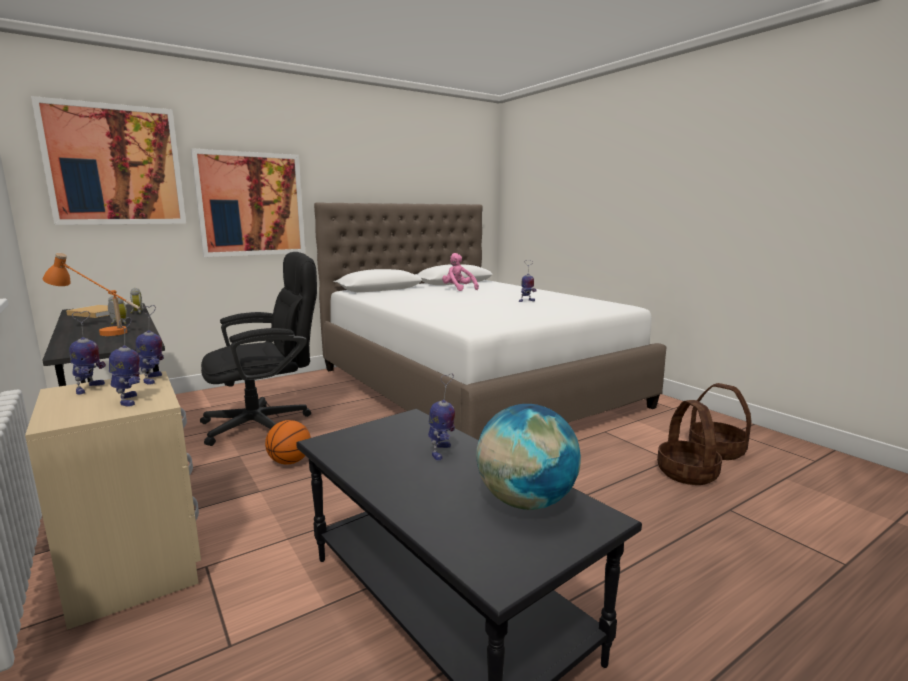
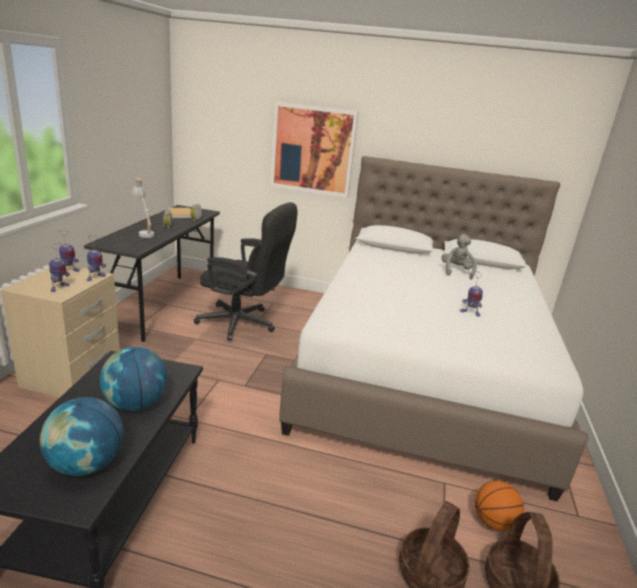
camera: 45 degrees right, 10 degrees up
picture [31,96,186,225] -> none
orange table lamp [43,253,141,336] -> white table lamp [131,178,155,238]
basketball [265,420,311,465] -> basketball moved to [475,481,524,531]
toy robot [428,373,455,461] -> globe [100,347,167,411]
pink plush toy [442,253,479,291] -> grey plush toy [442,234,477,280]

